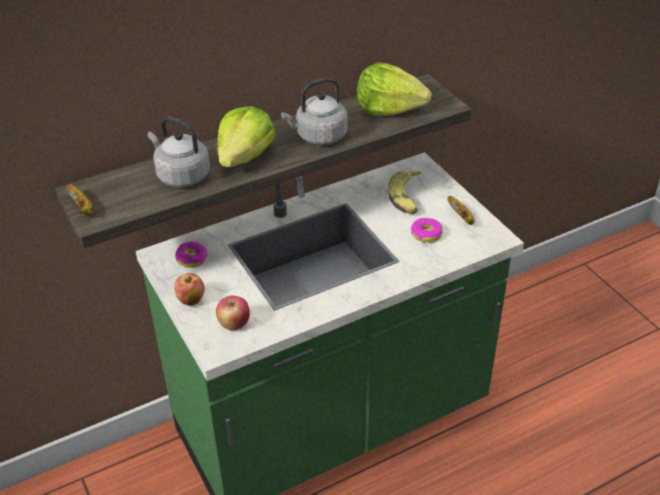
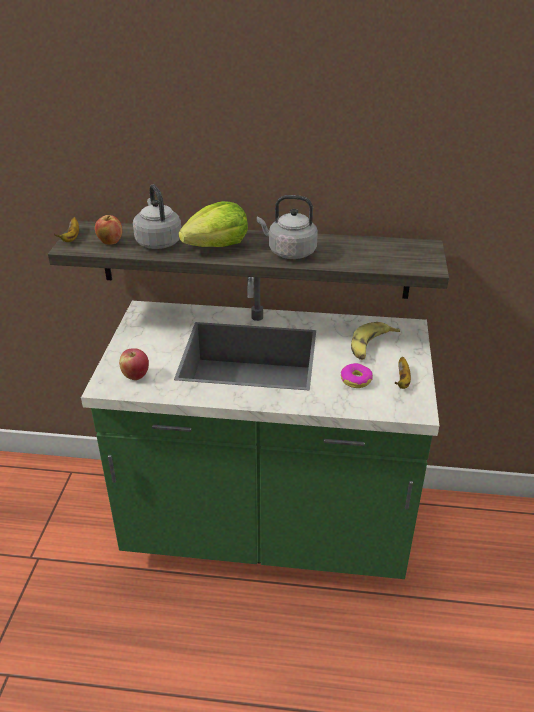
camera: 35 degrees right, 5 degrees down
apple [174,273,205,306] -> apple moved to [95,215,122,245]
donut [175,242,208,268] -> none
lettuce [357,62,432,116] -> none

